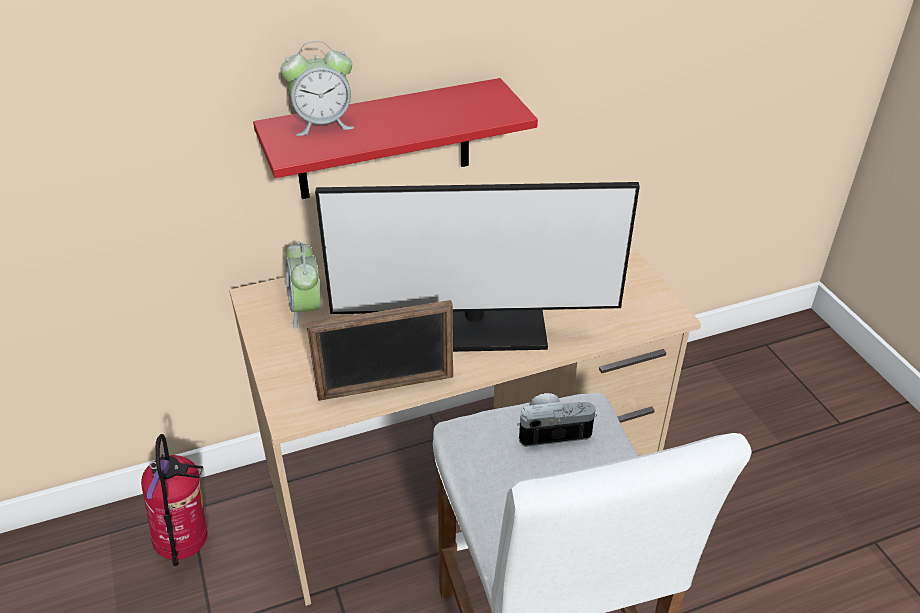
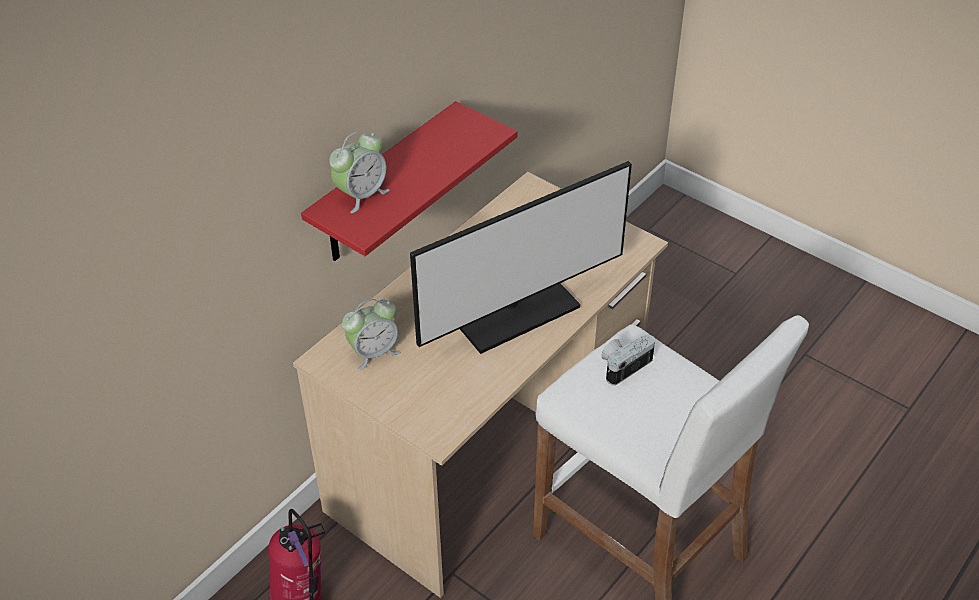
camera: 30 degrees left, 5 degrees up
alarm clock [286,241,320,329] -> alarm clock turned 75 degrees counterclockwise [342,299,401,370]
picture frame [306,300,453,401] -> none

